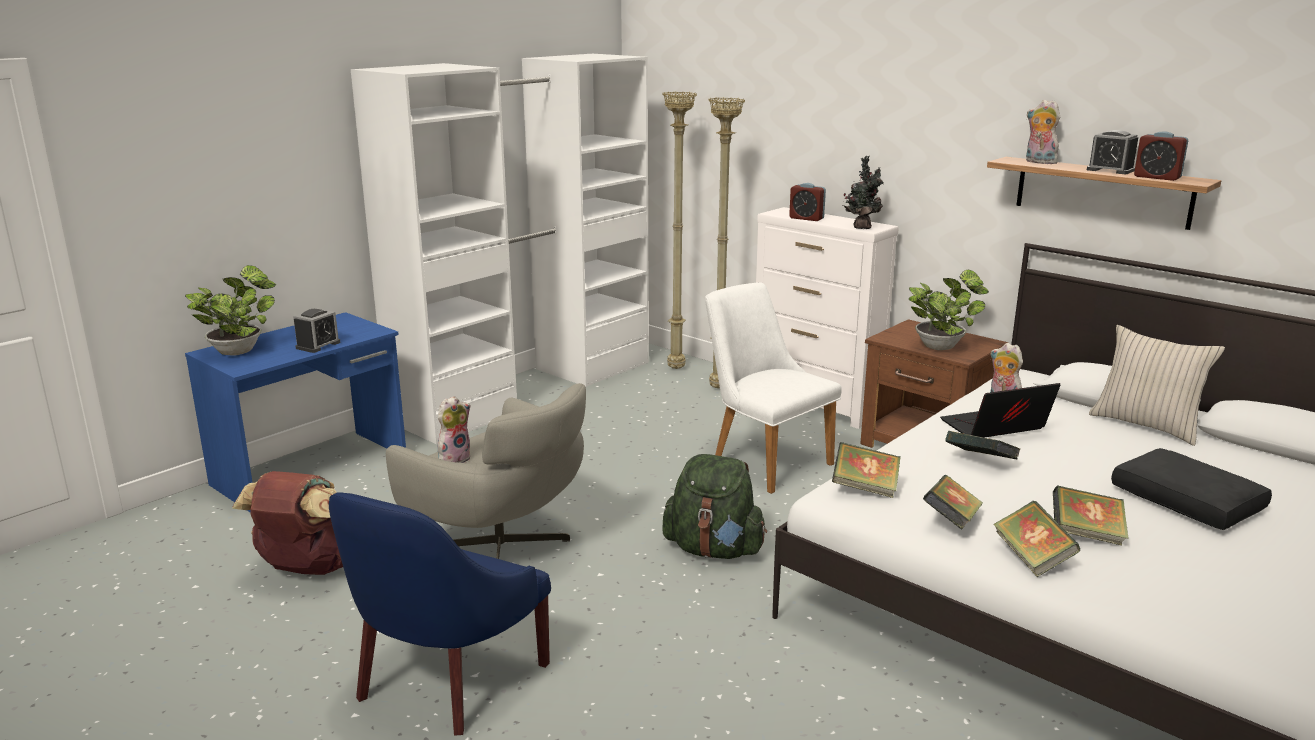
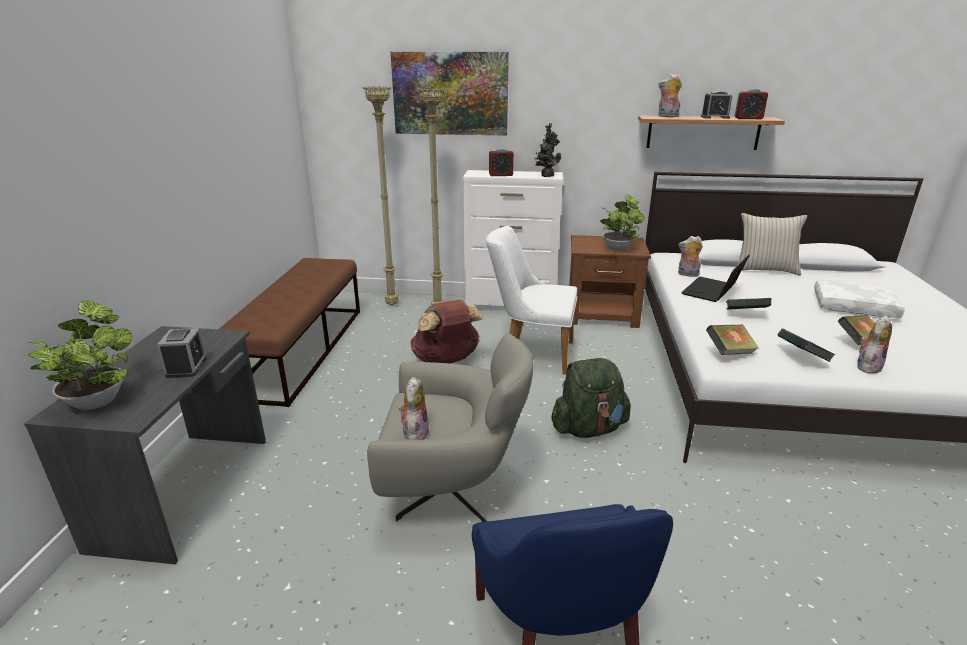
camera: 35 degrees left, 5 degrees up
blue desk [185,312,406,513] -> grey desk [24,326,266,564]
brown backpack [232,471,343,575] -> brown backpack moved to [411,300,483,363]
white wardrobe [351,54,649,444] -> brown bench [219,258,360,407]
book [993,501,1080,577] -> plush toy [857,315,892,373]
black pillow [1111,448,1272,530] -> white pillow [814,280,904,318]
none -> picture [391,52,509,136]

